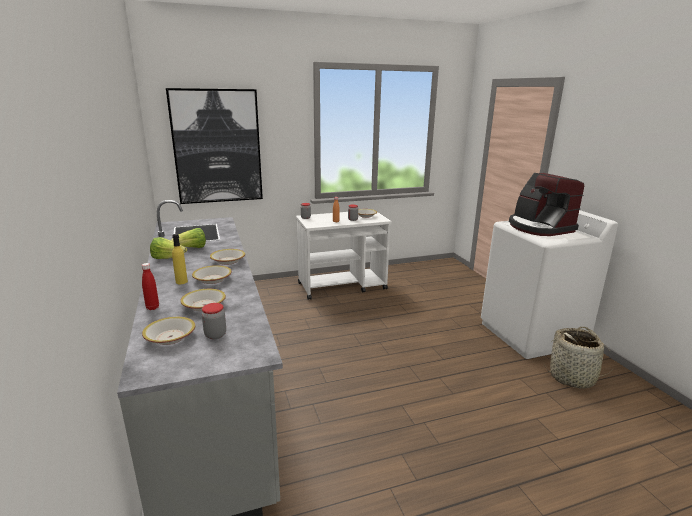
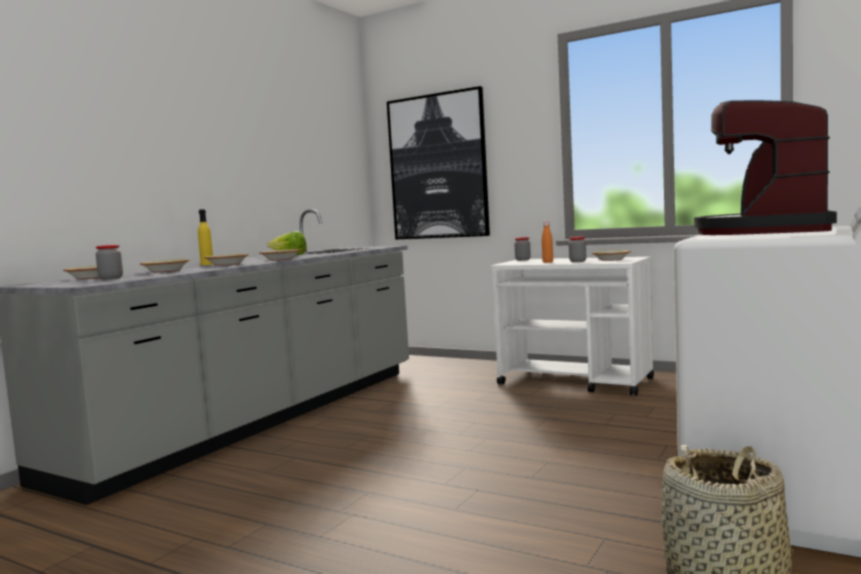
camera: 50 degrees right, 15 degrees down
red bottle [142,263,159,310] -> none
lettuce [150,237,187,259] -> none

